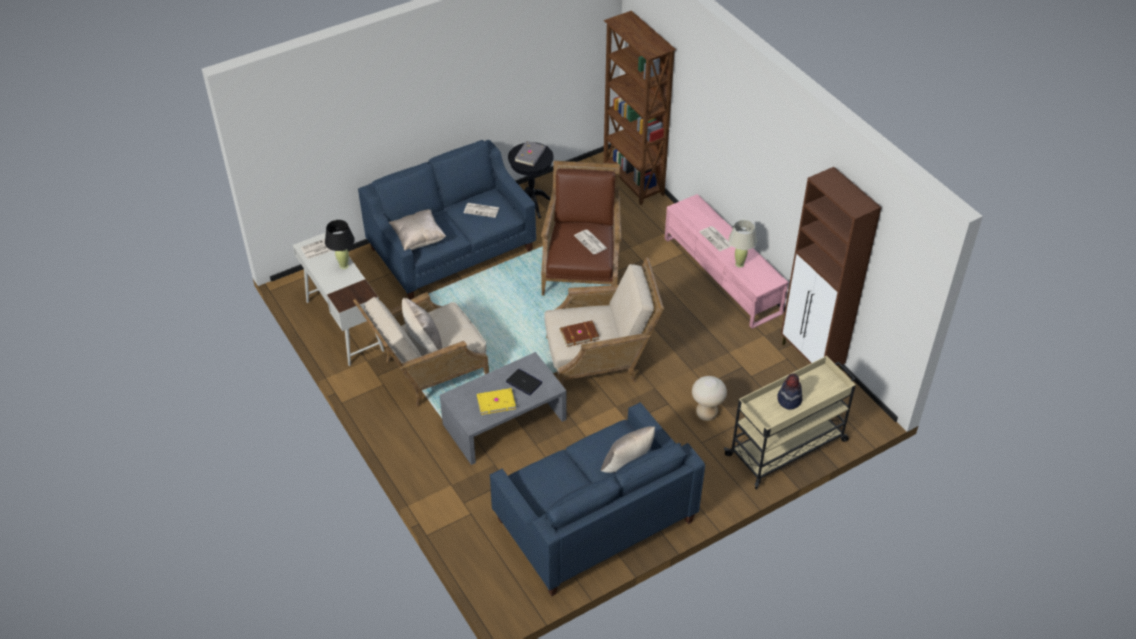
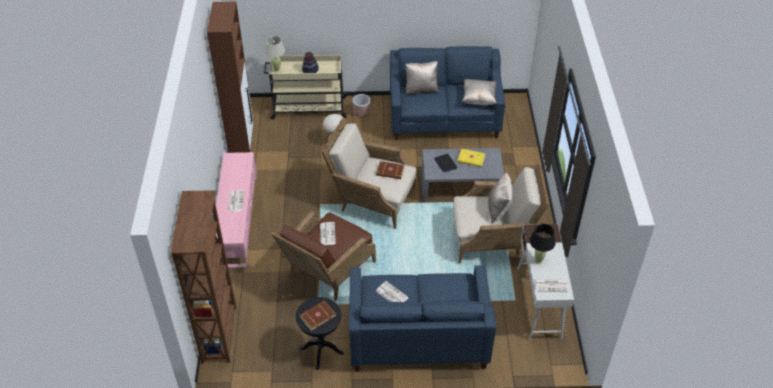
camera: 150 degrees left, 0 degrees up
beige pillow [389,209,446,250] -> beige pillow moved to [462,79,496,105]
grey book [514,141,546,166] -> brown book [299,300,336,331]
beige table lamp [729,220,757,268] -> beige table lamp moved to [265,36,285,72]
none -> planter [352,94,370,118]

